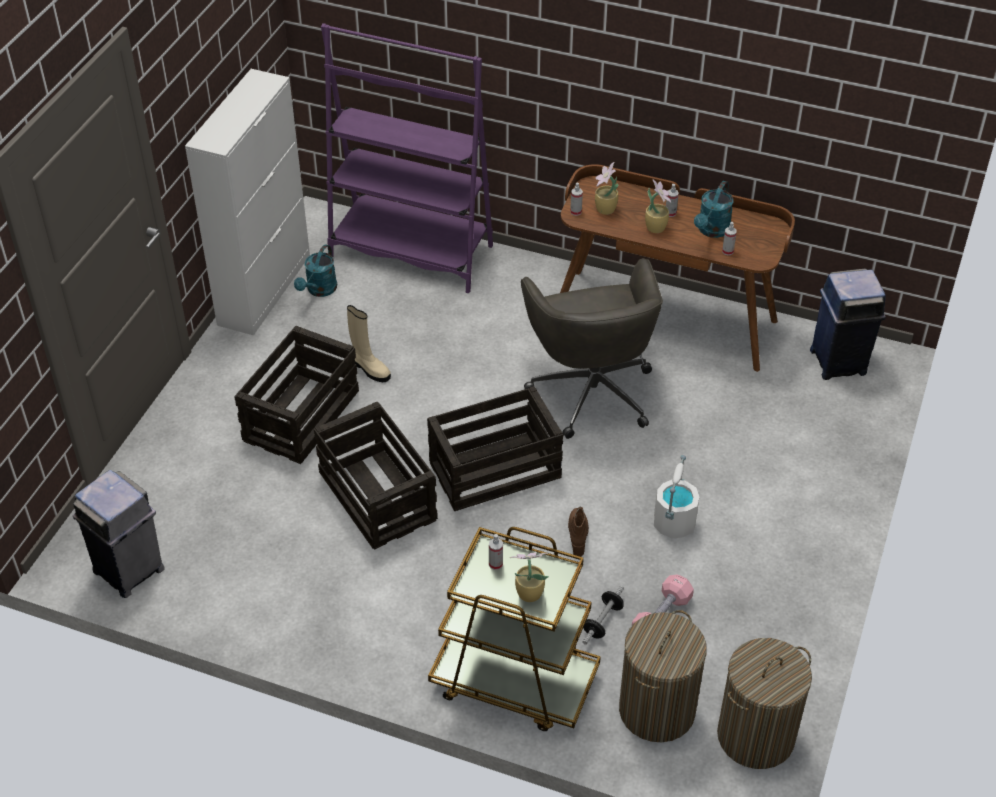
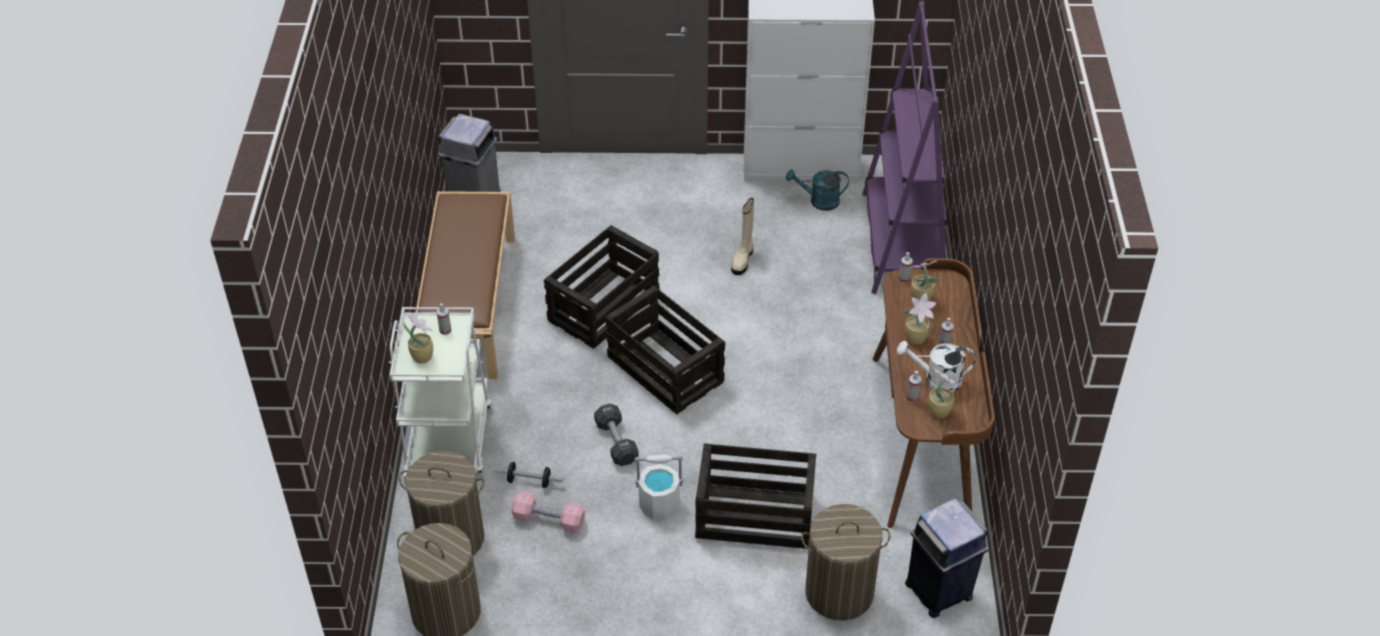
camera: 70 degrees right, 0 degrees up
crate [234,326,359,464] -> crate moved to [695,443,816,549]
brown cart [428,527,601,731] -> white cart [389,307,492,480]
grey office chair [521,258,663,439] -> none
brown boot [568,507,589,557] -> black dumbbell [594,403,639,466]
turquoise watering can [694,181,733,238] -> white watering can [897,341,975,392]
none -> brown bench [416,191,515,379]
none -> laundry basket [801,504,890,621]
none -> potted plant [927,368,958,419]

